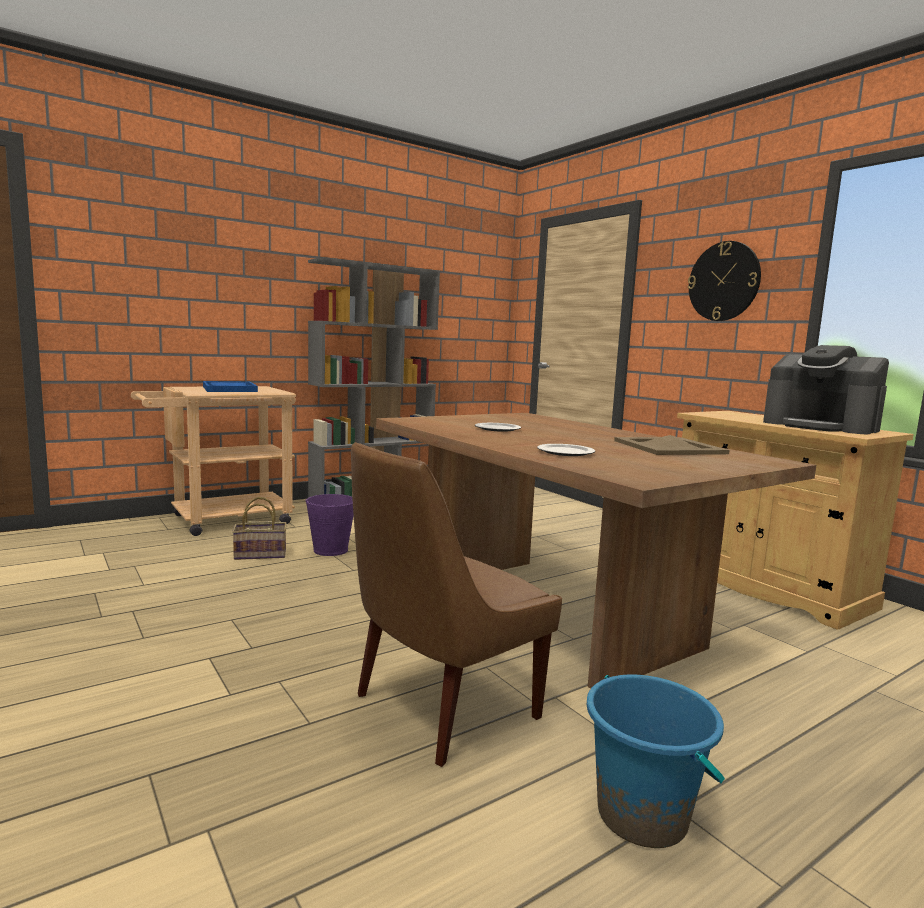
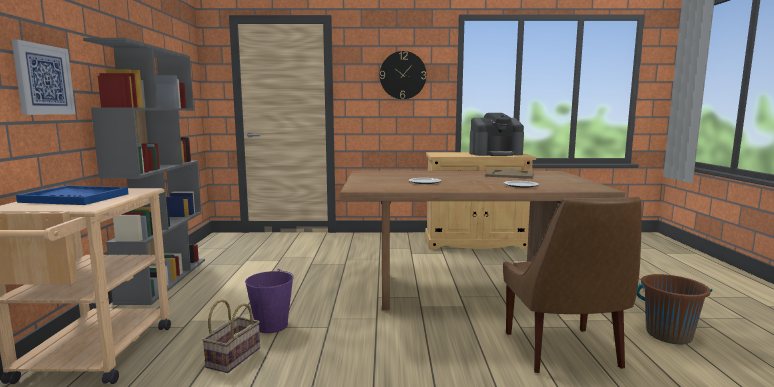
camera: 55 degrees left, 0 degrees up
blue bucket [587,674,725,848] -> brown bucket [637,274,713,344]
none -> picture [12,39,76,115]

